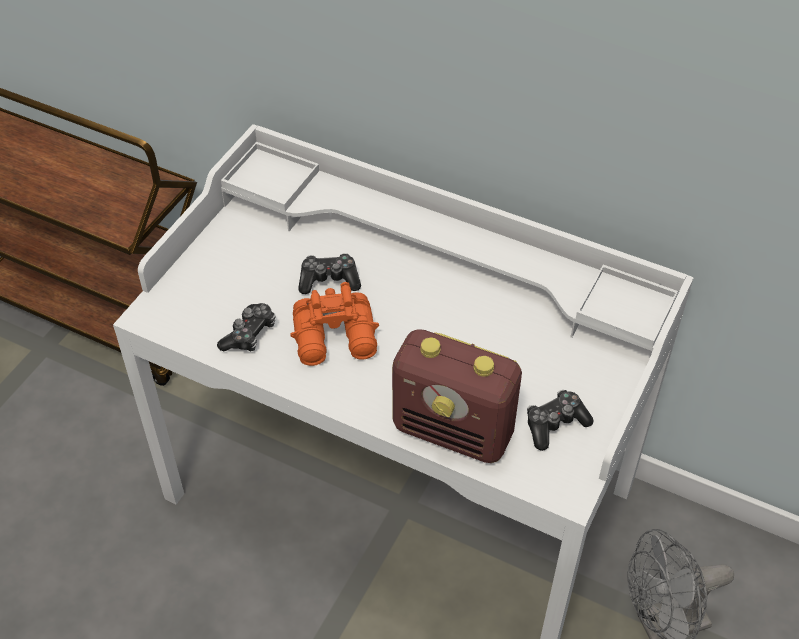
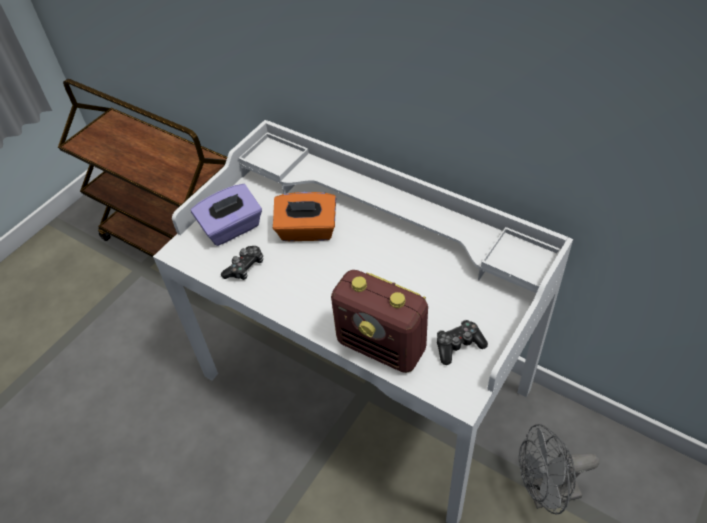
camera: 10 degrees right, 0 degrees up
orange binoculars [290,282,379,366] -> none
game controller [298,253,361,294] -> orange tissue box [273,192,336,242]
none -> purple tissue box [191,184,262,246]

